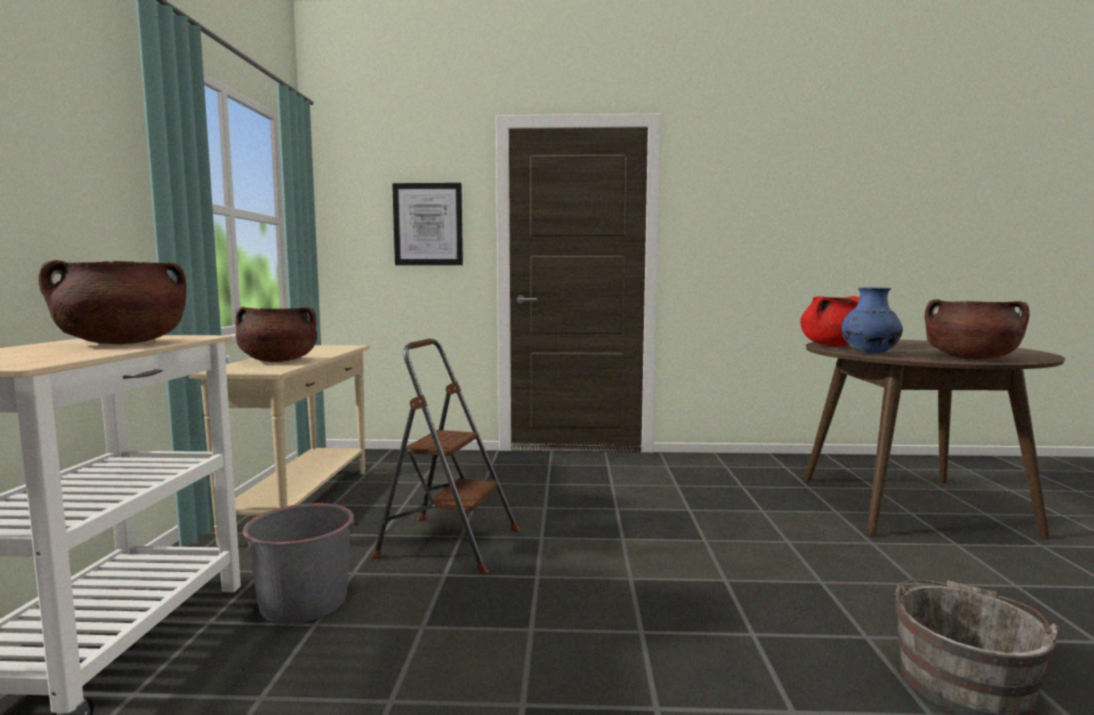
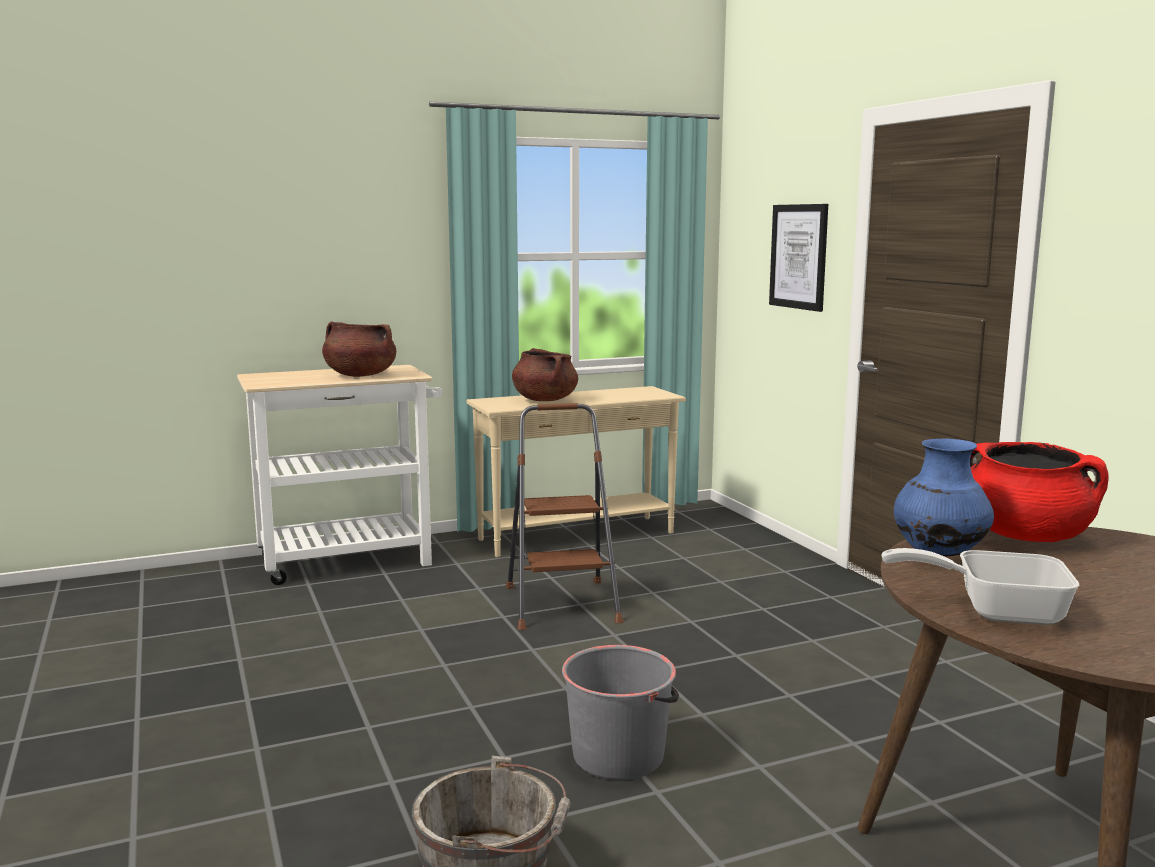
camera: 65 degrees right, 5 degrees up
grey bucket [242,503,359,624] -> grey bucket moved to [562,645,679,780]
brown cooking pot [925,299,1030,360] -> frying pan [882,548,1079,625]

